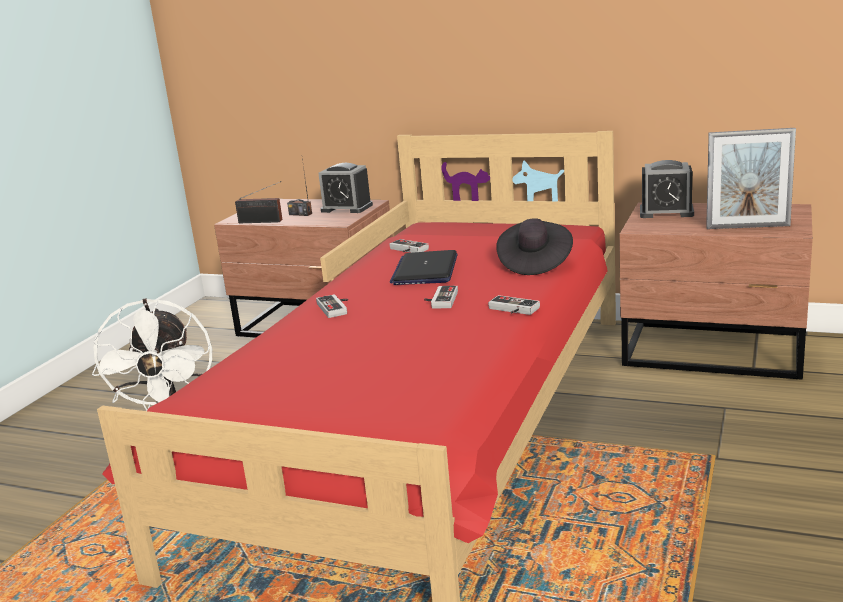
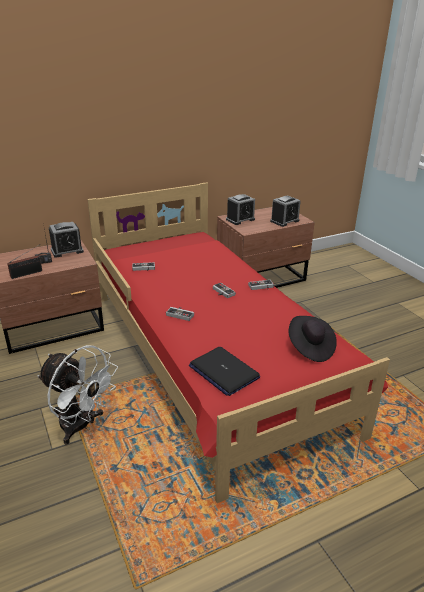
camera: 50 degrees left, 10 degrees up
laptop [390,250,458,285] -> laptop moved to [189,347,260,396]
black hat [496,218,573,275] -> black hat moved to [288,316,337,362]
picture frame [706,128,796,229] -> alarm clock [270,195,301,227]

